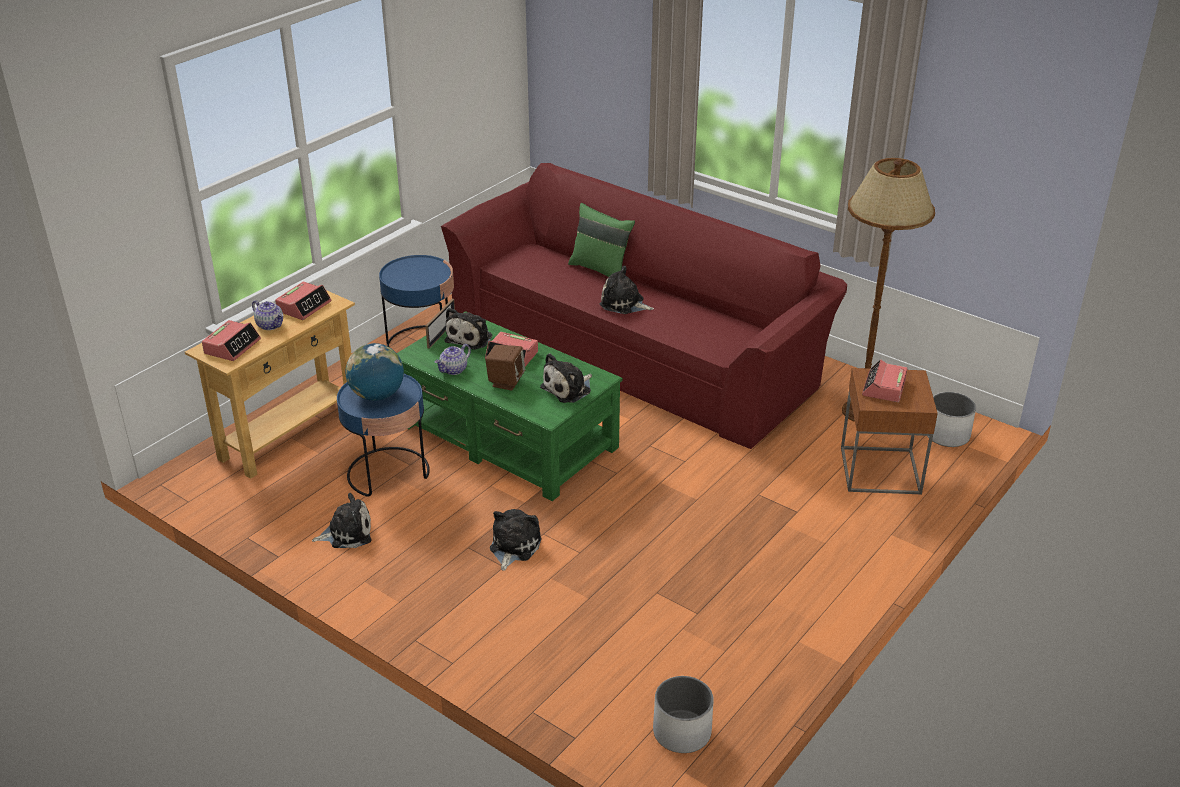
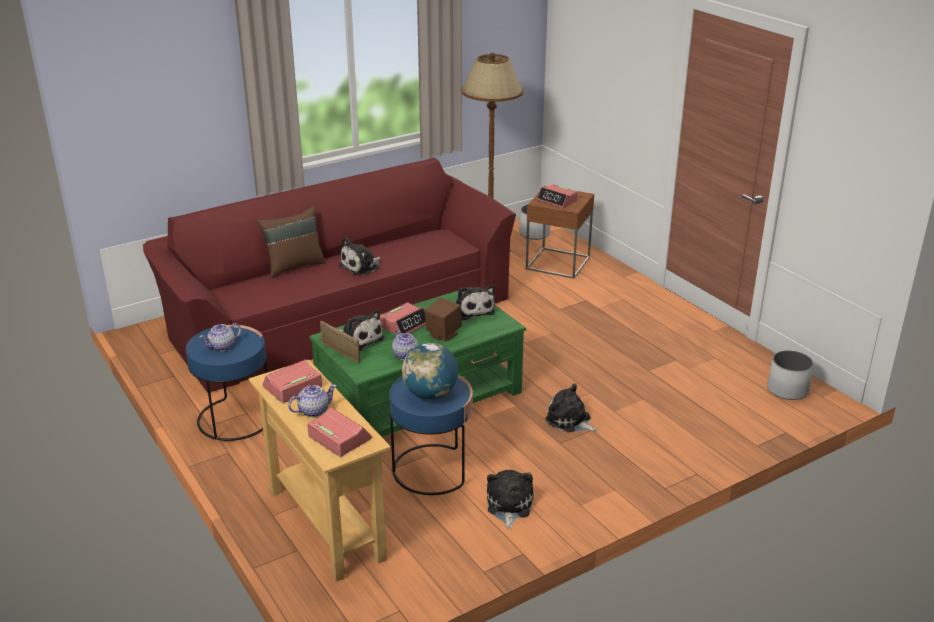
camera: 70 degrees left, 5 degrees down
alarm clock [275,282,332,320] -> alarm clock turned 90 degrees counterclockwise [263,359,322,403]
green pillow [568,203,635,277] -> brown pillow [257,206,326,278]
none -> teapot [199,323,241,351]

